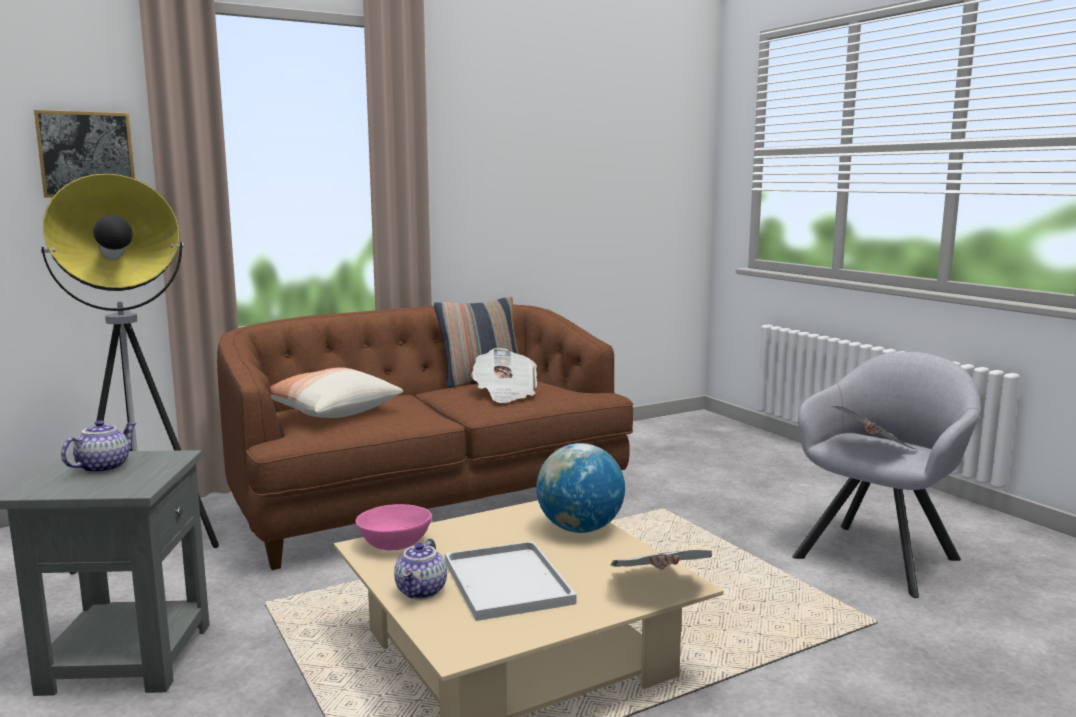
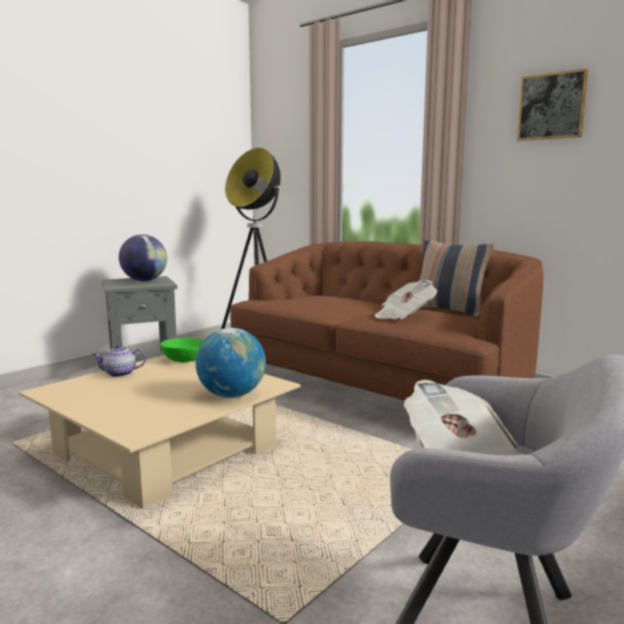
camera: 70 degrees right, 0 degrees up
picture [34,110,135,198] -> picture moved to [517,68,588,141]
teapot [61,420,137,473] -> globe [119,234,167,281]
pillow [270,367,403,418] -> none
pink bowl [356,504,432,550] -> green bowl [161,338,204,363]
white tray [445,541,576,621] -> none
newspaper [610,550,713,570] -> none

